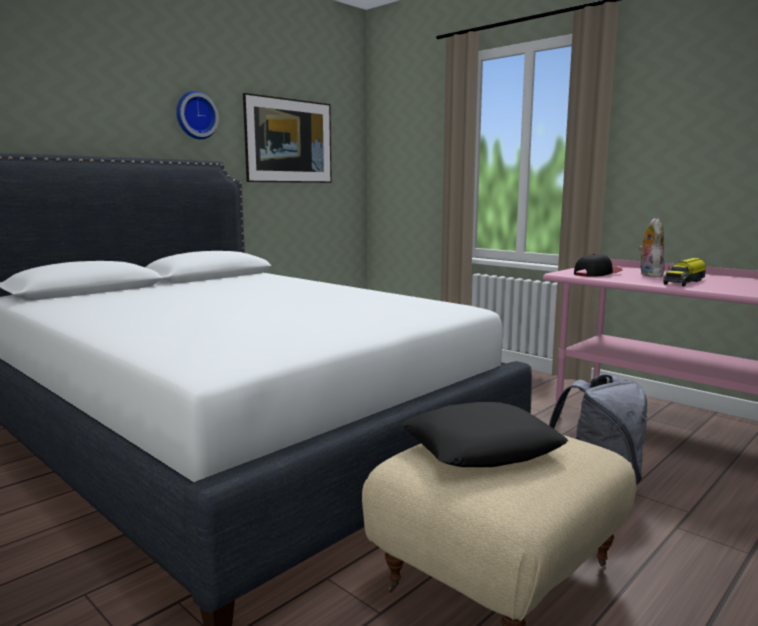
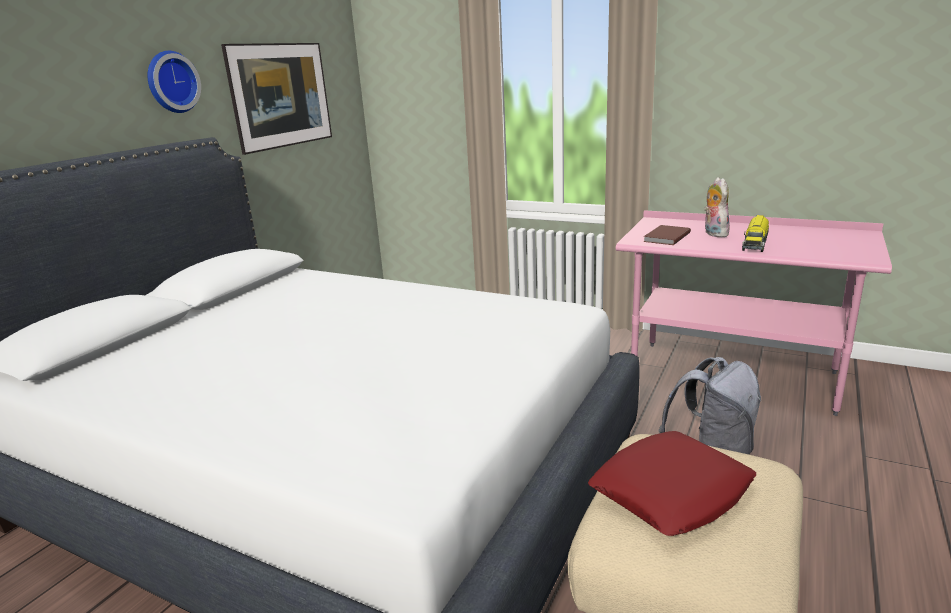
camera: 15 degrees left, 10 degrees up
black pillow [402,402,568,467] -> red pillow [588,431,756,536]
cap [574,254,623,277] -> brown book [643,225,691,245]

